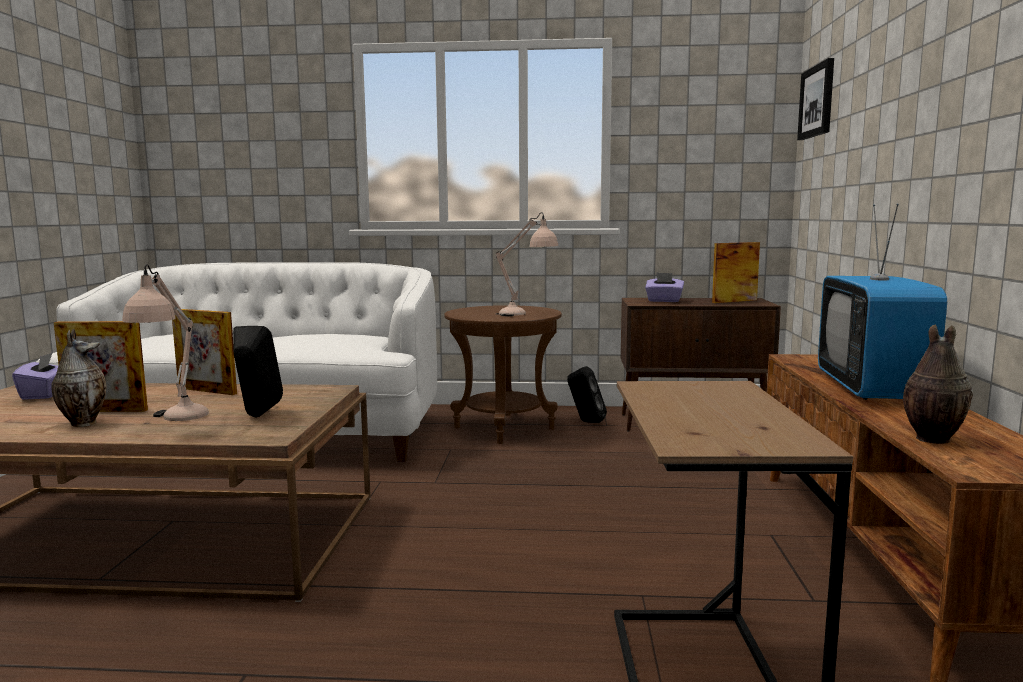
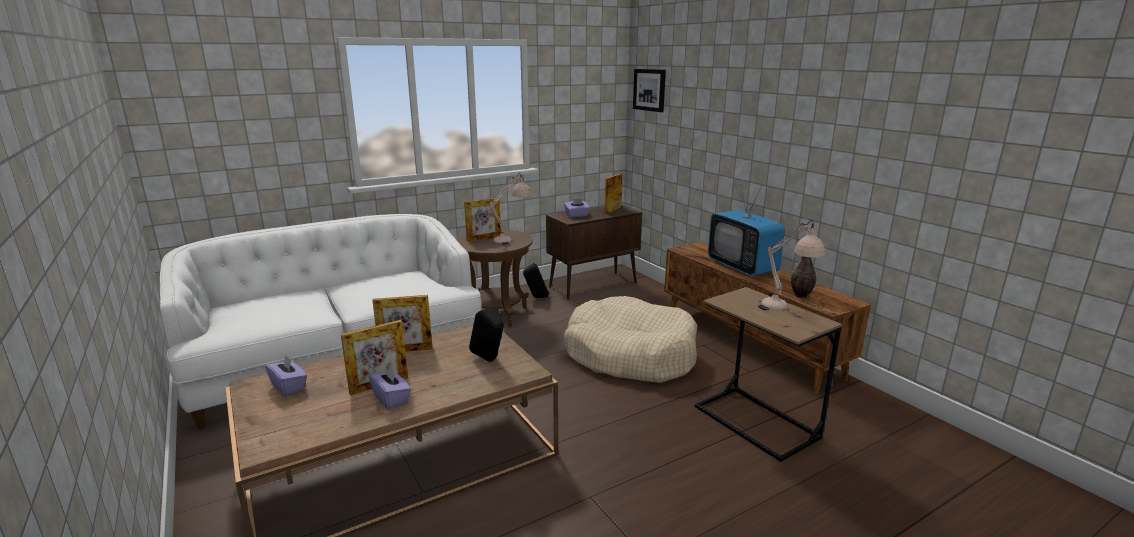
camera: 35 degrees left, 10 degrees up
vase [52,329,106,427] -> purple tissue box [369,365,411,409]
beige table lamp [122,264,209,421] -> beige table lamp moved to [758,220,825,311]
none -> picture frame [464,198,501,242]
none -> beige dog bed [564,296,697,383]

